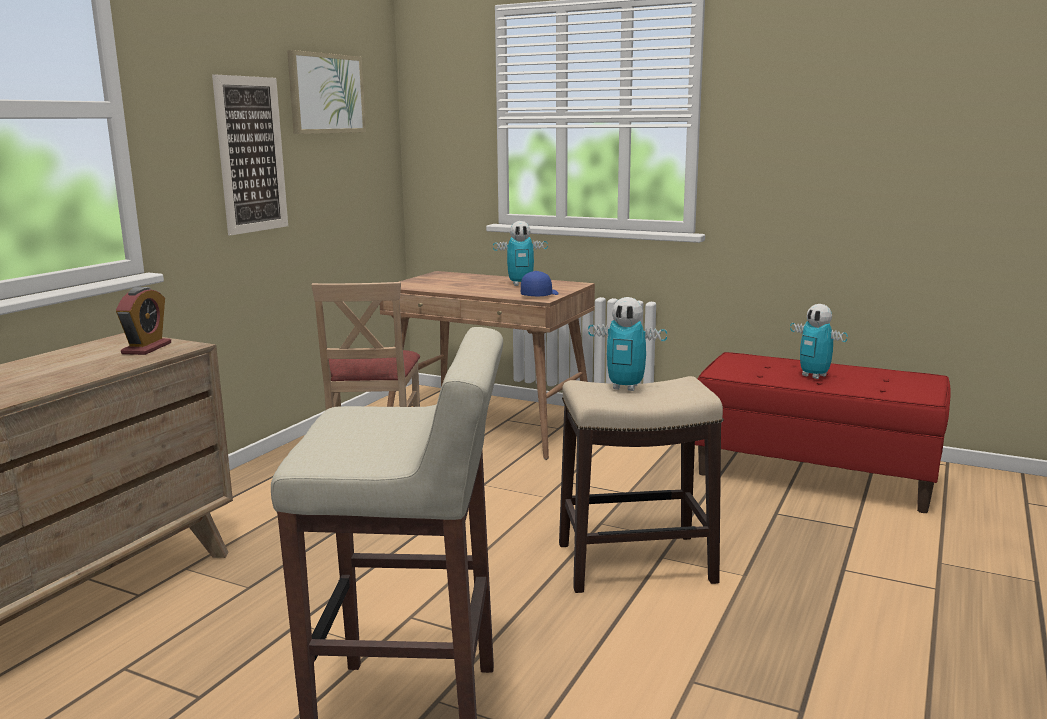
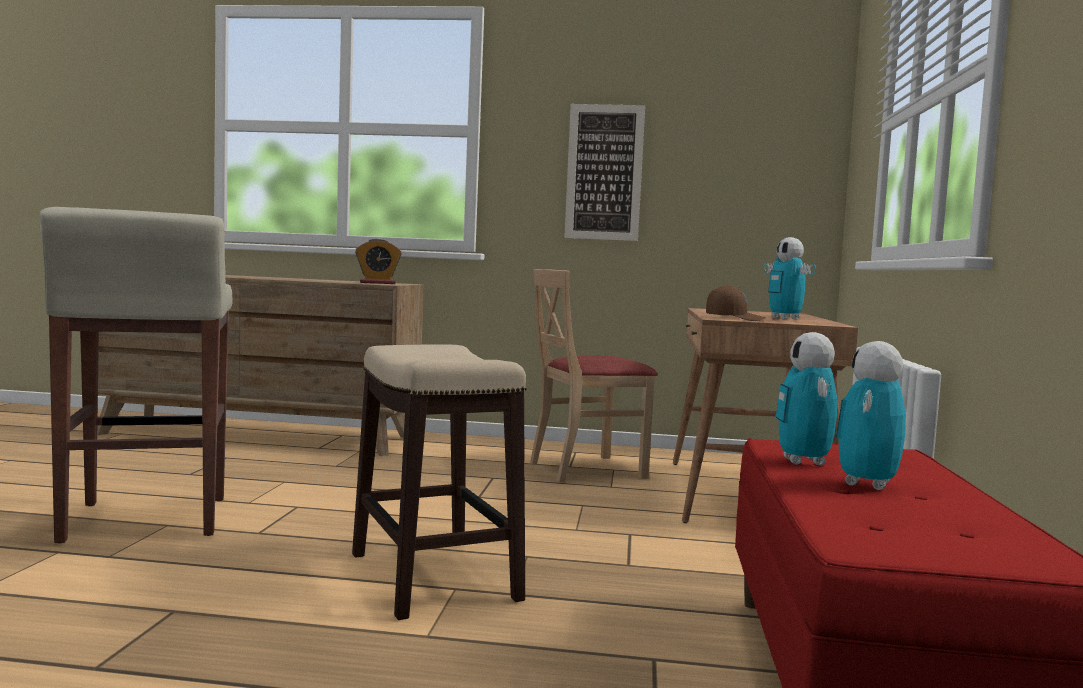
camera: 70 degrees right, 10 degrees down
picture [287,50,366,134] -> none
blue cap [521,271,559,297] -> brown cap [706,285,766,321]
toy robot [588,297,667,391] -> toy robot moved to [776,332,837,466]

